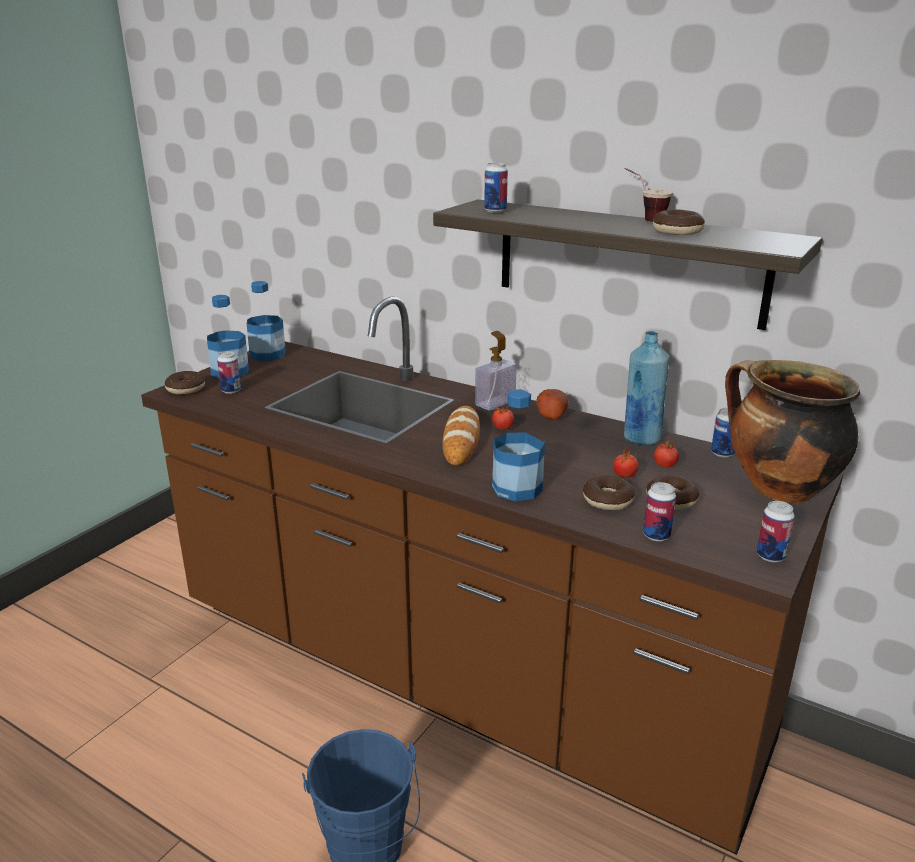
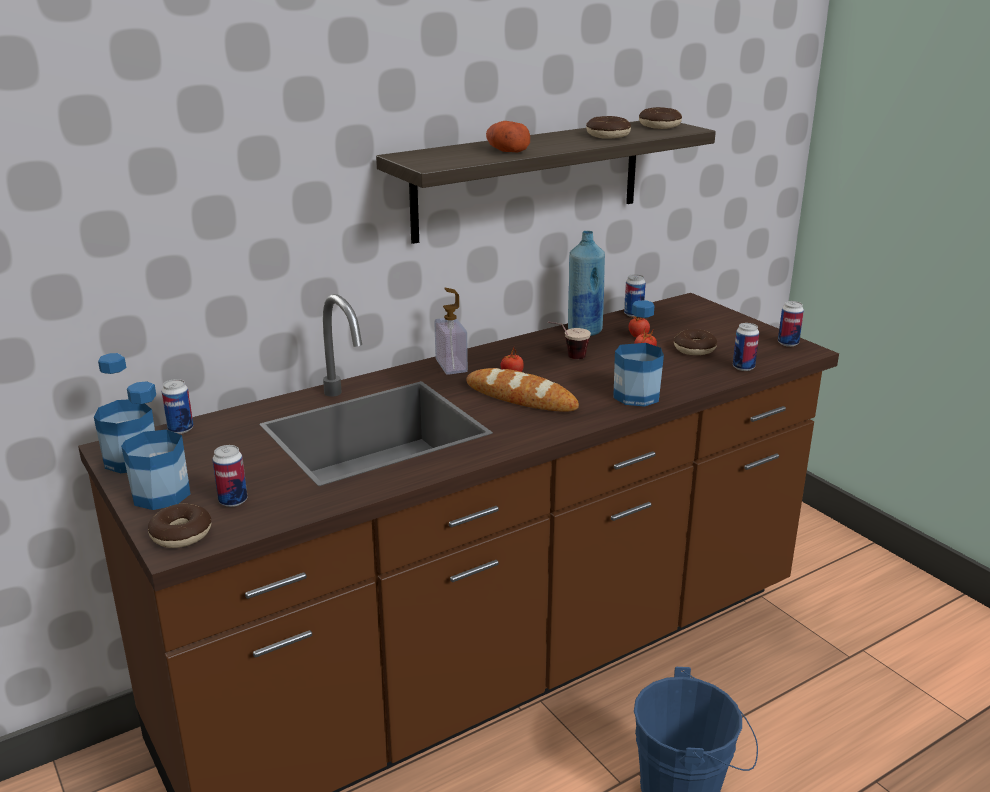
camera: 65 degrees left, 0 degrees up
can [484,163,508,213] -> can moved to [162,379,193,434]
potato [536,389,569,419] -> potato moved to [486,121,530,153]
donut [583,475,635,510] -> donut moved to [639,107,682,129]
cup [625,168,672,222] -> cup moved to [548,322,591,359]
cooking pot [725,360,860,503] -> none

